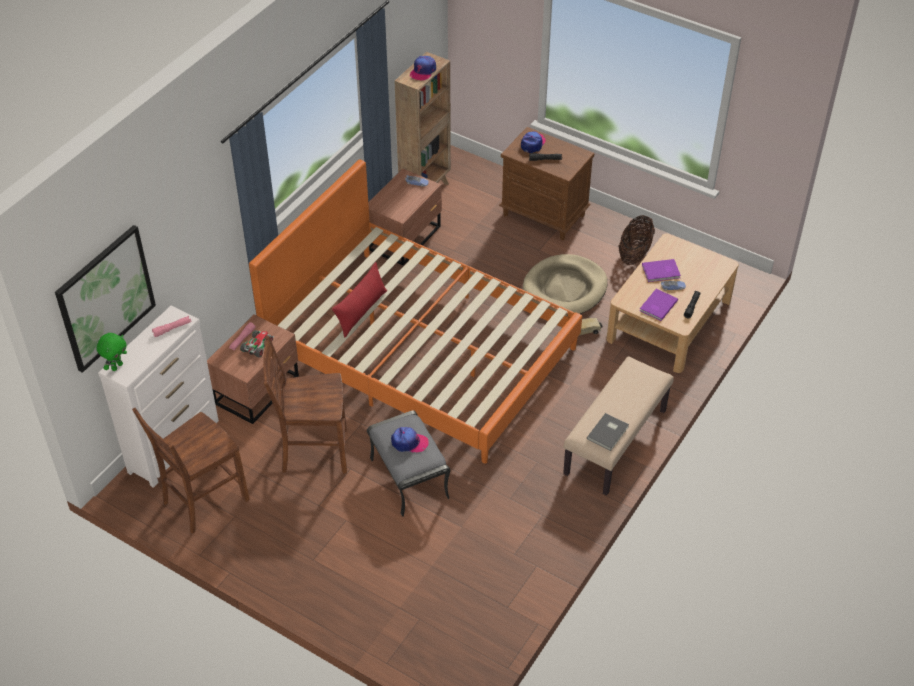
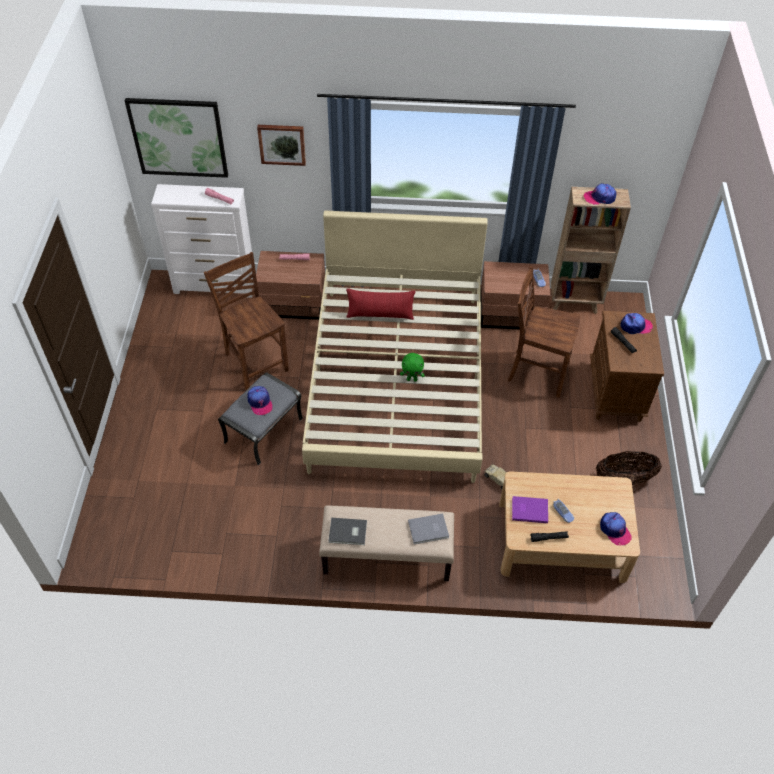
camera: 60 degrees right, 5 degrees up
green plush toy [96,333,127,371] -> green plush toy moved to [400,353,425,382]
brown chair [132,408,249,534] -> brown chair moved to [508,266,580,398]
toy car [240,330,274,358] -> none
orange bed [249,159,582,464] -> beige bed [302,210,488,483]
beige dog bed [523,254,608,314] -> none
purple book [642,259,681,282] -> none
none -> picture [257,125,306,166]
none -> grey book [408,514,449,544]
none -> cap [600,512,631,545]

